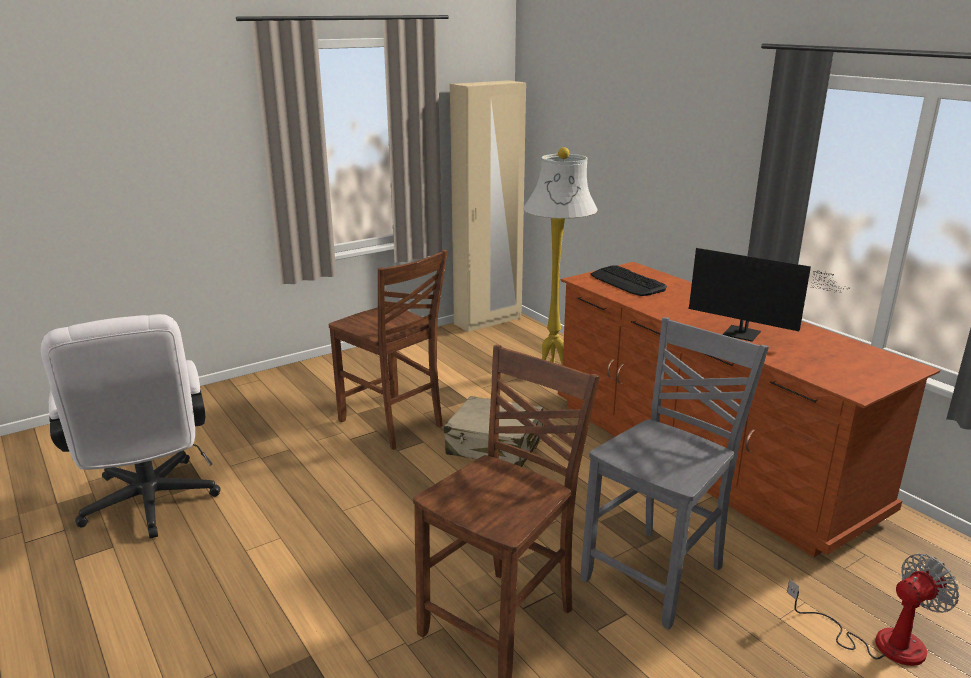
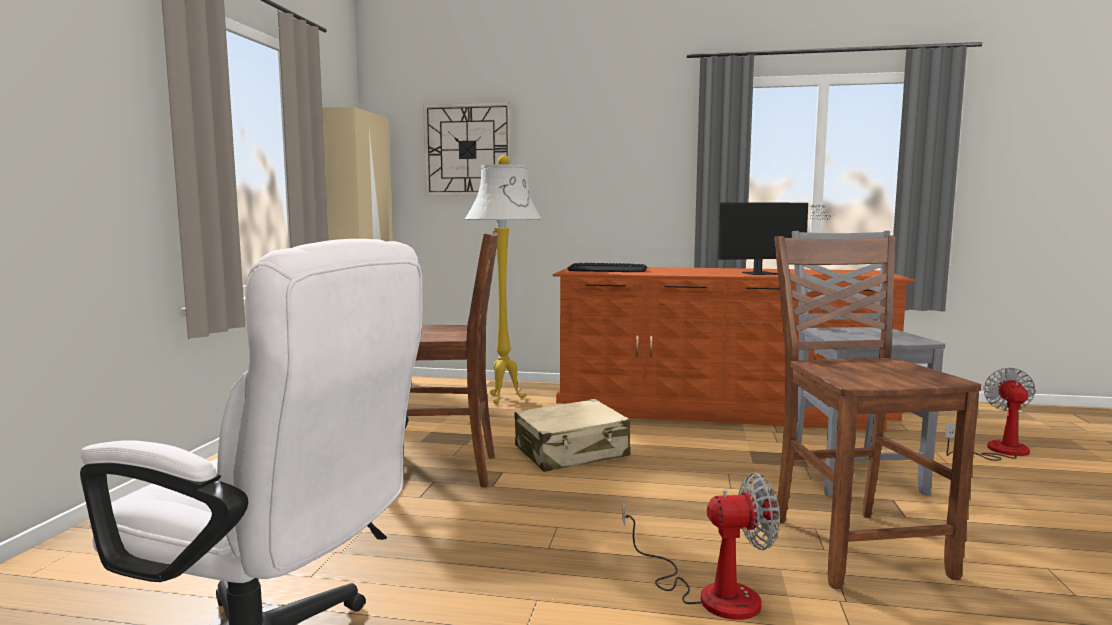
camera: 45 degrees left, 15 degrees down
none -> wall clock [423,102,512,196]
none -> fan [622,473,780,620]

